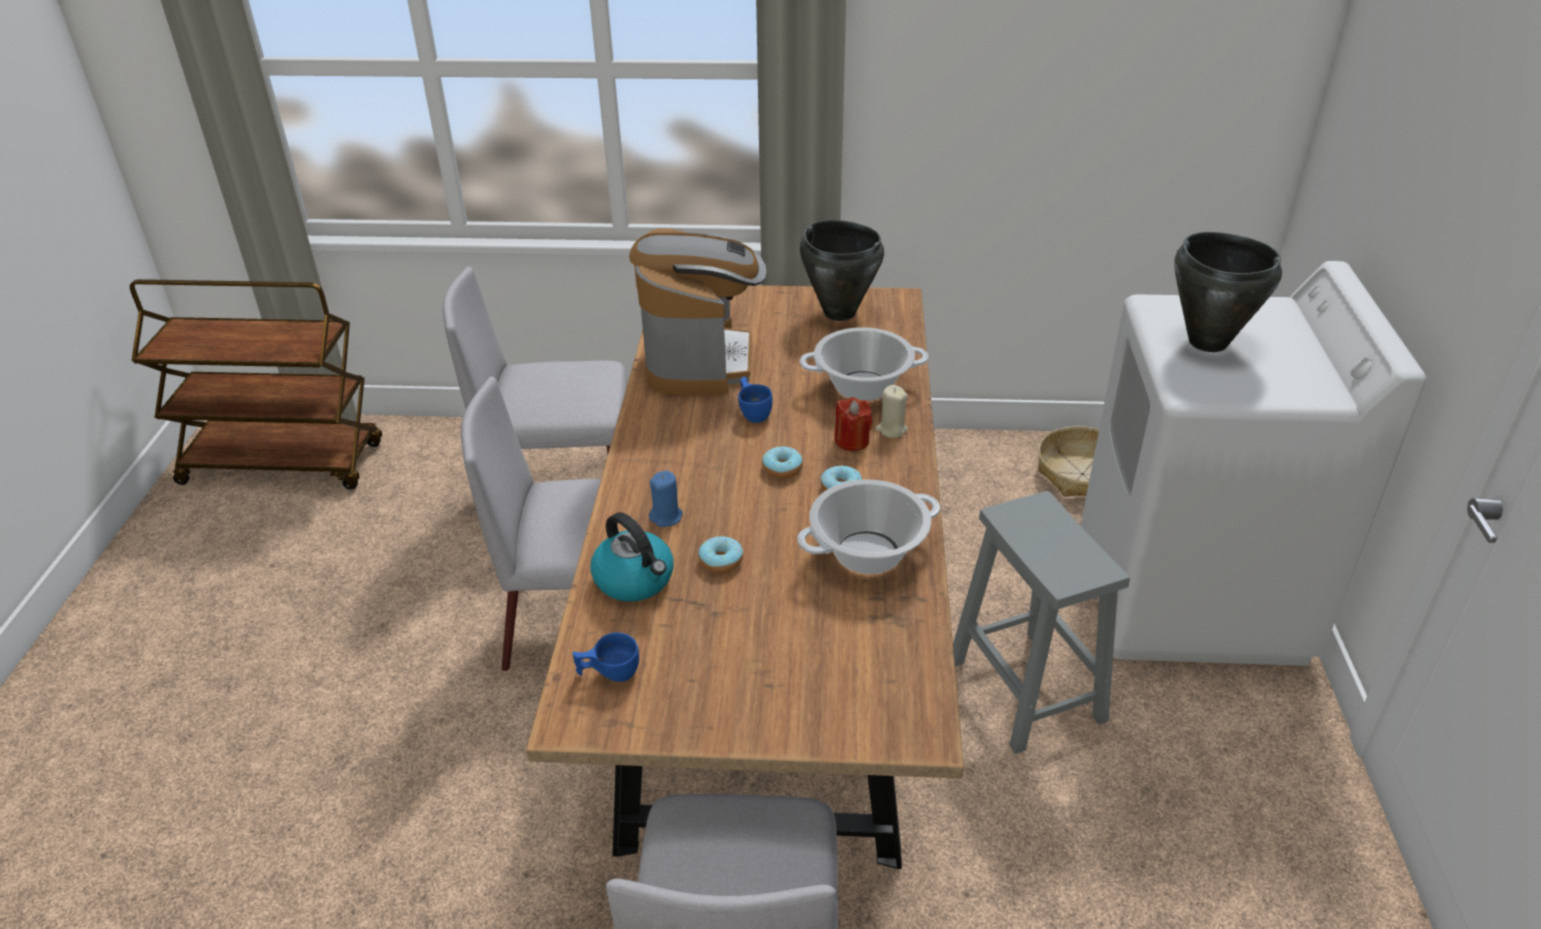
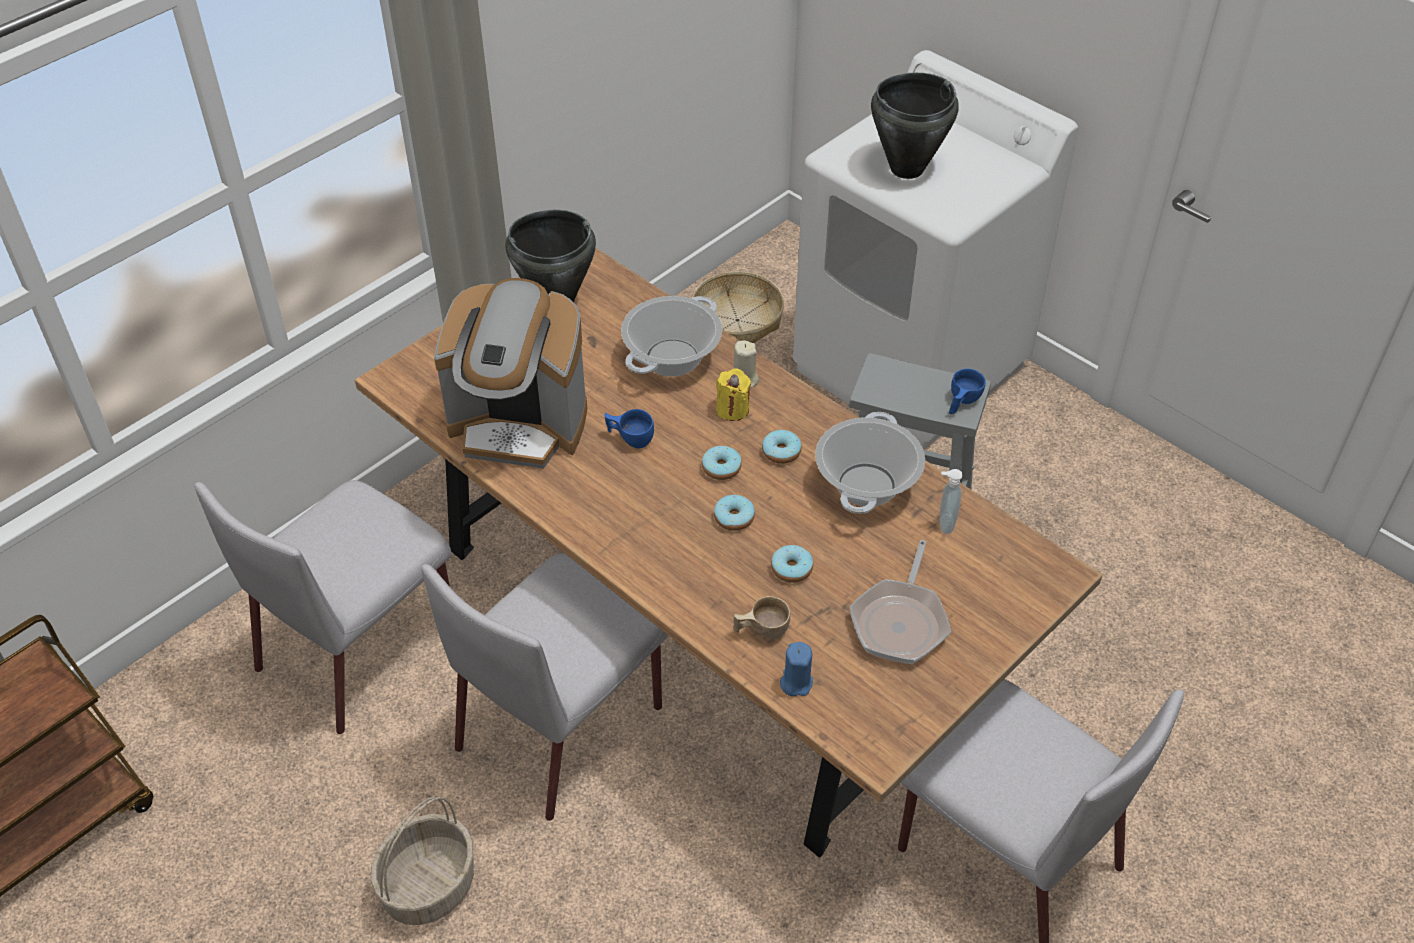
camera: 50 degrees left, 10 degrees up
blue cup [573,632,639,682] -> blue cup moved to [949,369,986,414]
kettle [590,512,674,602] -> beige cup [733,596,790,639]
coffee machine [629,228,767,395] -> coffee machine turned 150 degrees clockwise [434,278,587,469]
blue candle [649,471,683,527] -> blue candle moved to [780,642,813,696]
red candle [835,397,873,451] -> yellow candle [716,368,751,421]
none -> basket [371,797,474,925]
none -> donut [714,495,755,531]
none -> frying pan [849,540,951,664]
none -> soap dispenser [940,469,963,534]

